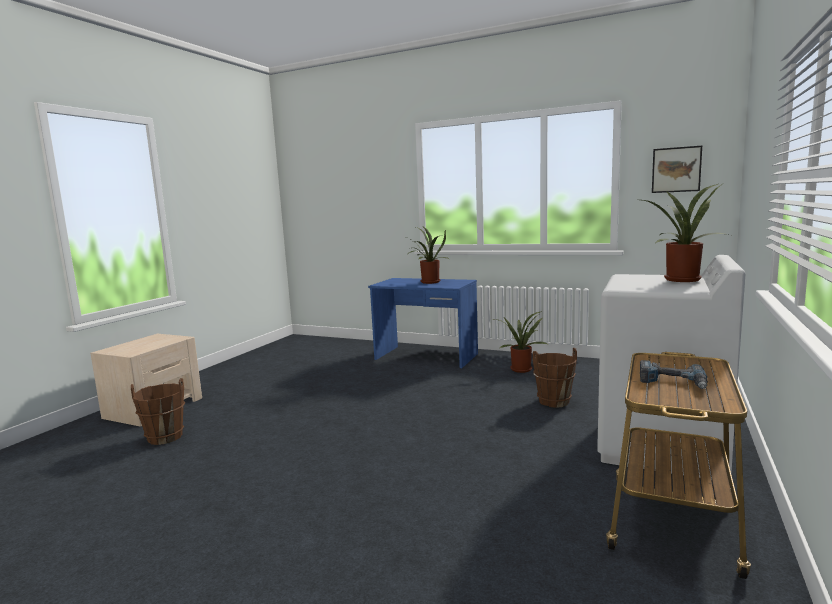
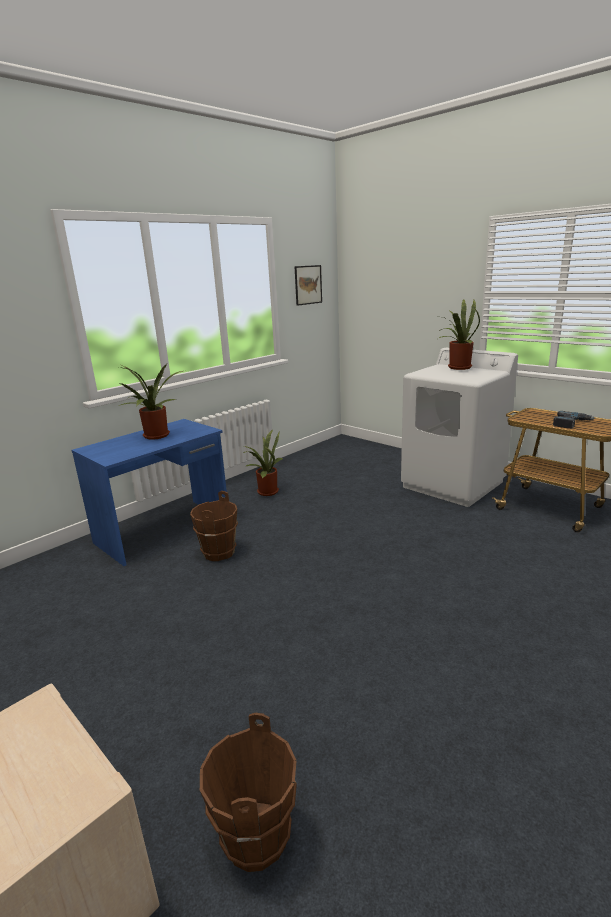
camera: 70 degrees left, 10 degrees up
brown bucket [533,348,577,408] -> brown bucket moved to [190,491,238,561]

